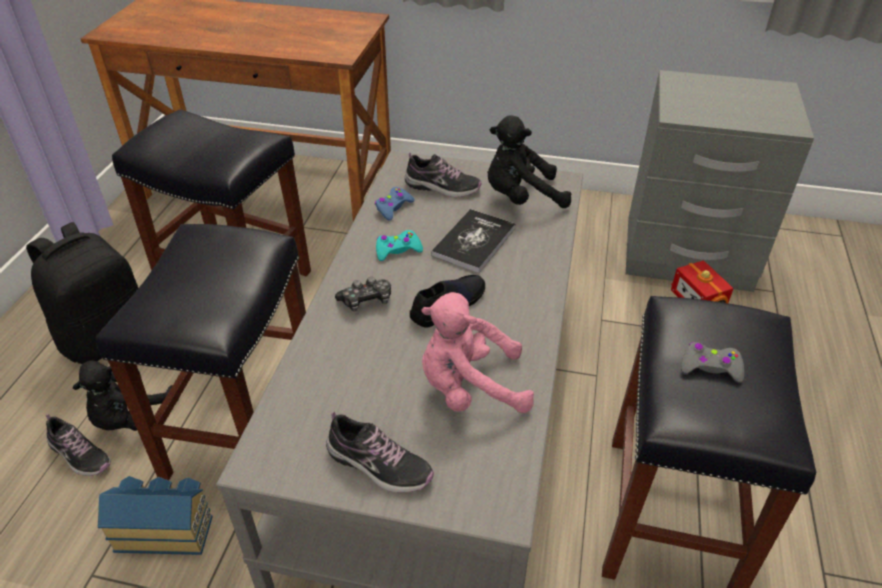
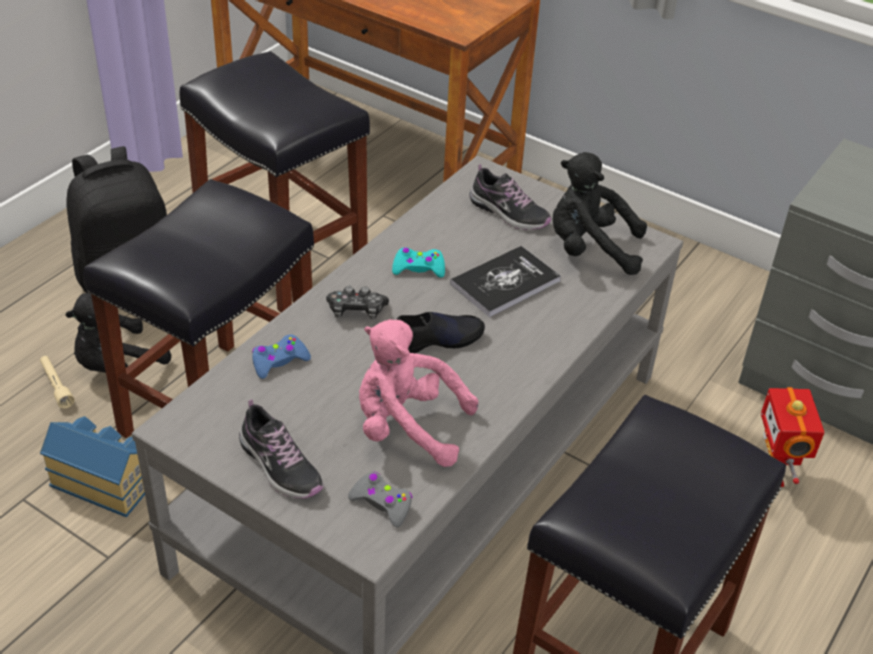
camera: 20 degrees right, 0 degrees up
shoe [46,414,111,476] -> beige flashlight [40,356,75,408]
blue game controller [375,187,415,220] -> blue game controller moved to [252,334,311,379]
grey game controller [681,342,744,383] -> grey game controller moved to [348,472,413,528]

